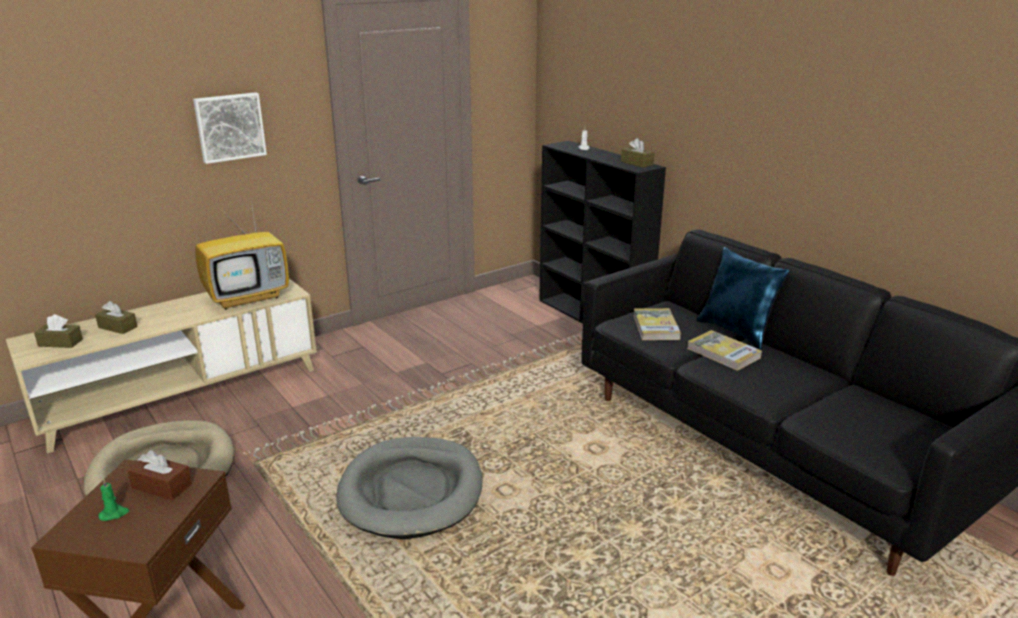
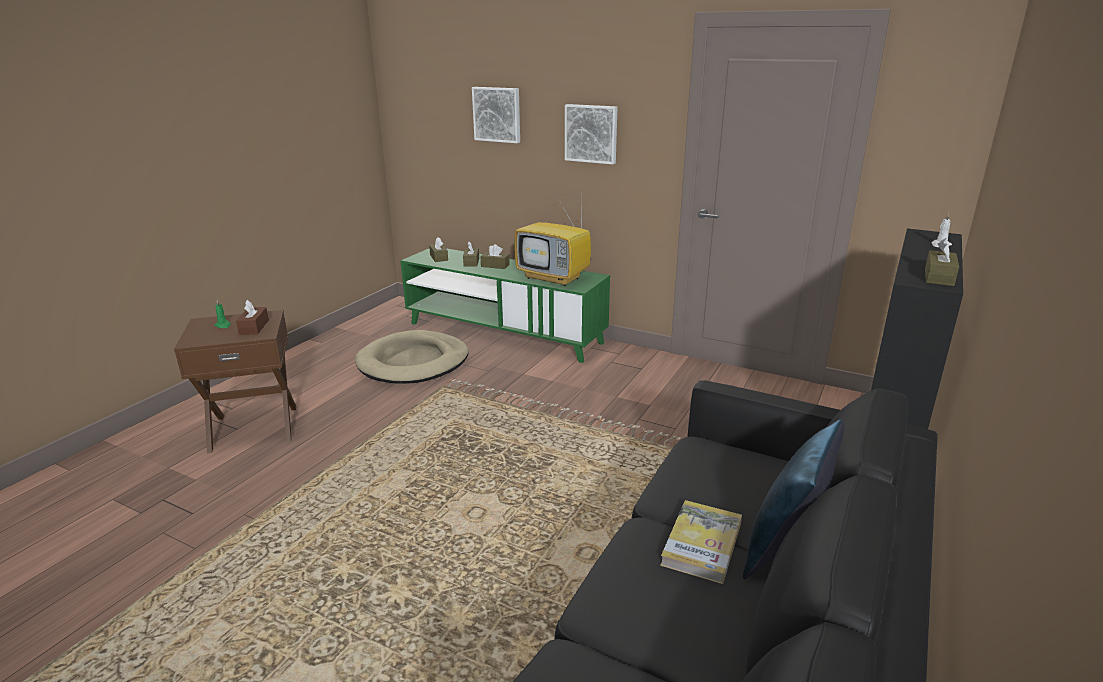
camera: 65 degrees right, 0 degrees up
beige tv stand [6,278,317,454] -> green tv stand [401,248,610,363]
grey dog bed [336,437,483,539] -> none
book [633,308,681,340] -> none
none -> picture [472,87,520,143]
none -> brown tissue box [480,244,510,269]

